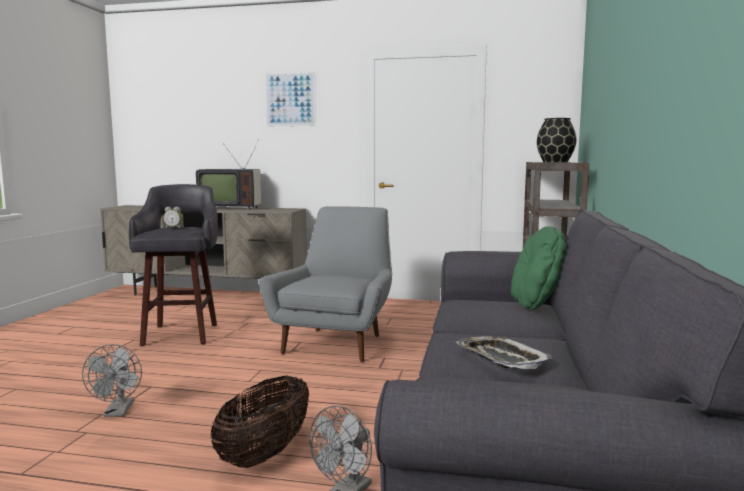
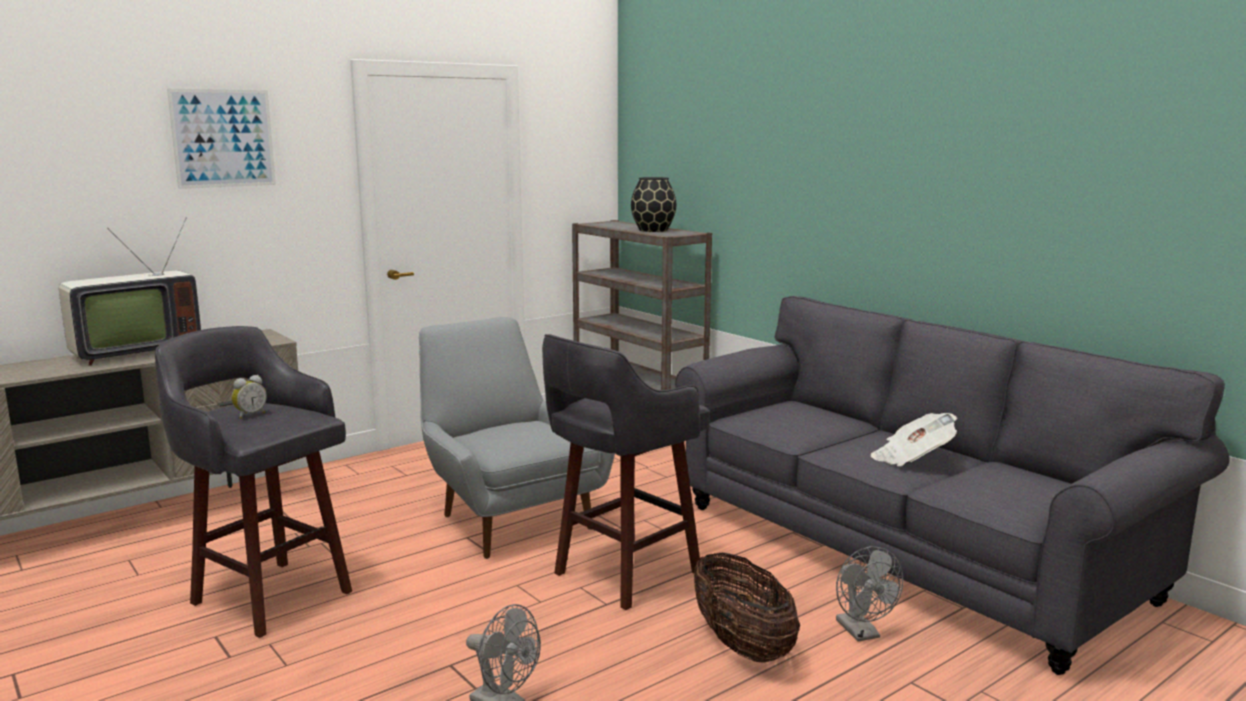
camera: 50 degrees left, 5 degrees up
tray [456,336,553,369] -> newspaper [871,413,957,466]
green pillow [511,226,566,310] -> none
none -> grey stool [542,334,710,610]

